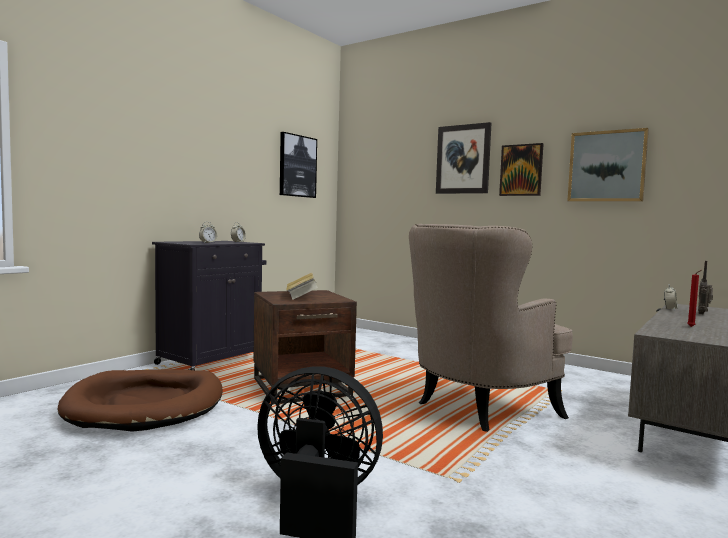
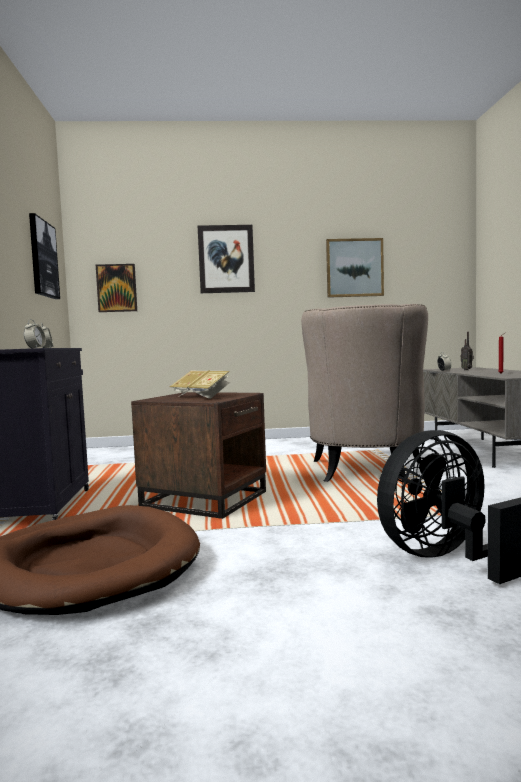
camera: 40 degrees left, 0 degrees up
picture [499,143,544,196] -> picture moved to [96,264,137,312]

